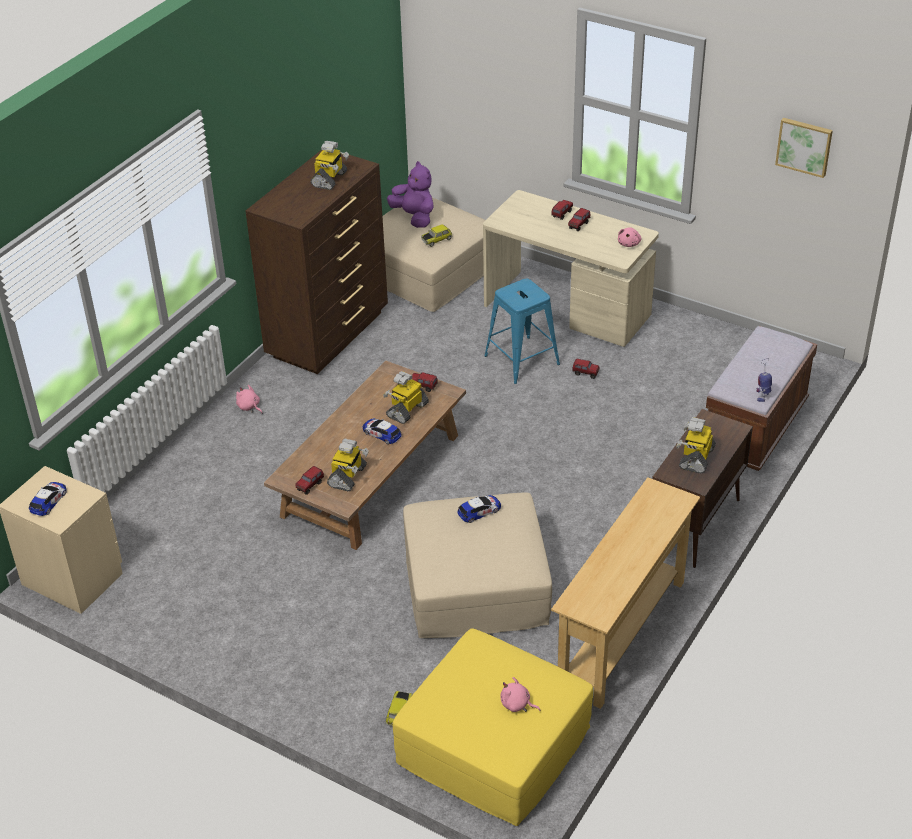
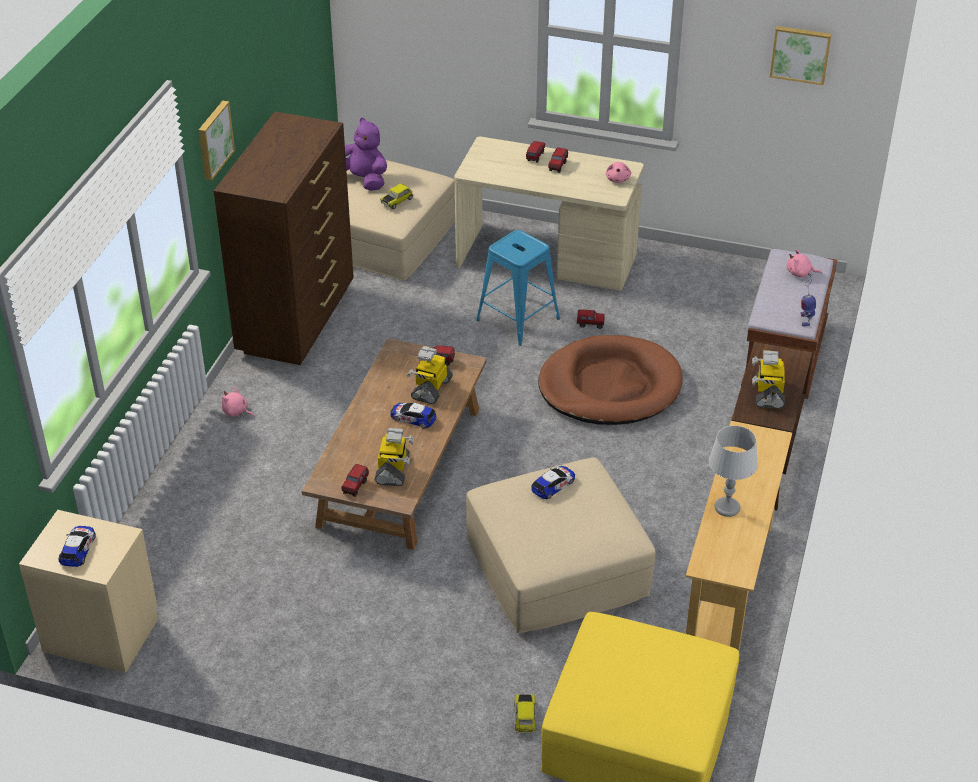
camera: 15 degrees left, 0 degrees up
toy robot [311,141,349,190] -> none
pink plush toy [500,677,541,712] -> pink plush toy moved to [787,249,822,277]
none -> picture [199,101,235,181]
none -> brown dog bed [538,335,683,425]
none -> grey table lamp [709,426,758,517]

